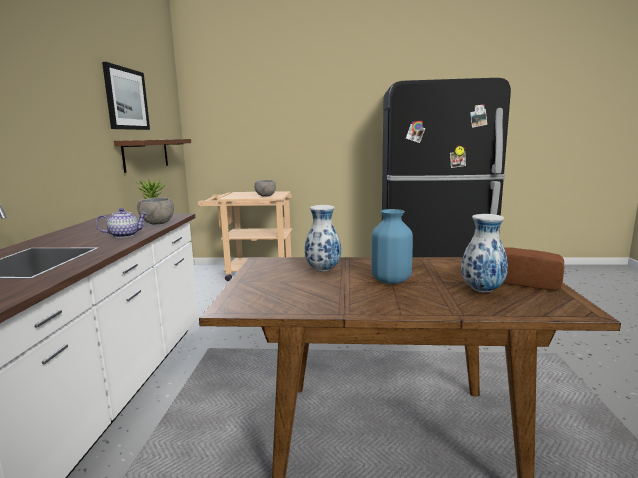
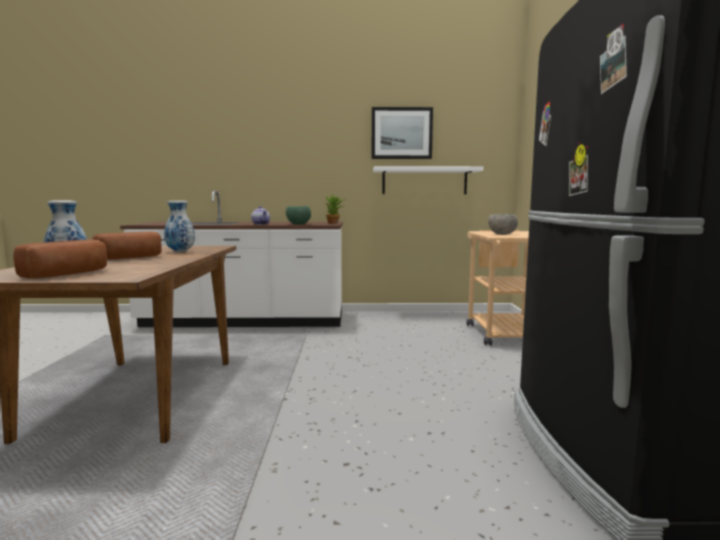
camera: 85 degrees right, 5 degrees down
brown shelf [114,139,191,173] -> white shelf [373,166,483,194]
grey bowl [137,197,174,225] -> green bowl [286,206,311,225]
blue vase [371,209,413,284] -> bread [93,231,162,260]

